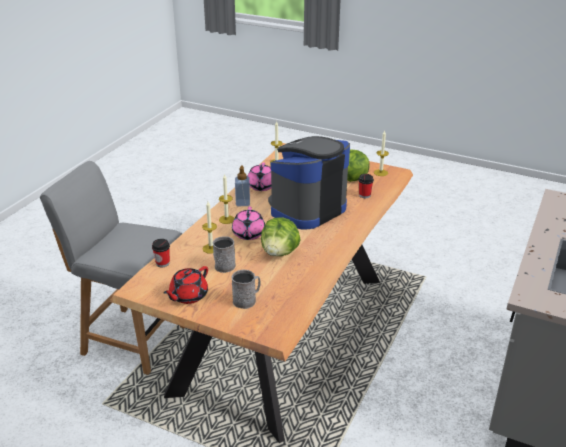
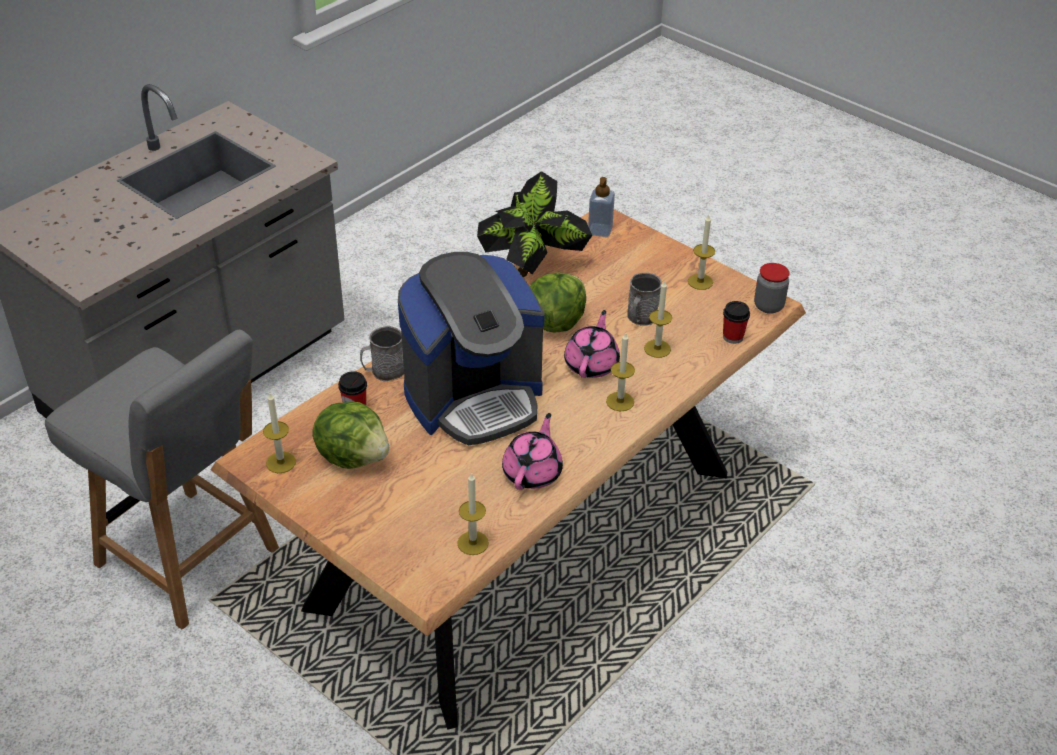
camera: 165 degrees left, 10 degrees up
grey chair [40,161,185,375] -> grey chair moved to [45,330,279,629]
red teapot [164,266,208,304] -> candle [688,215,715,290]
grey mug [232,270,261,309] -> grey mug moved to [360,326,404,381]
soap dispenser [235,165,250,206] -> soap dispenser moved to [588,177,615,237]
none -> potted plant [477,171,592,277]
none -> jar [754,263,790,314]

